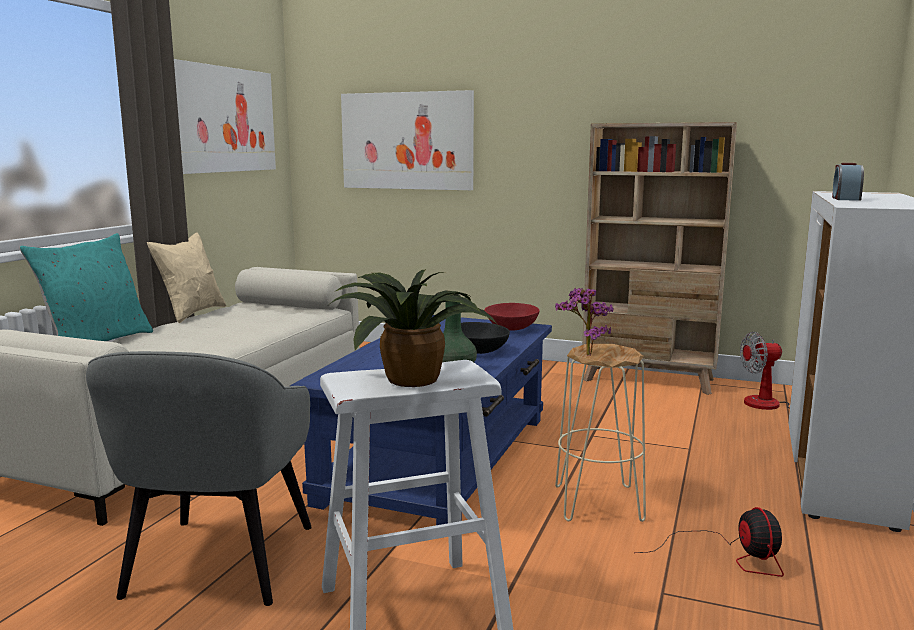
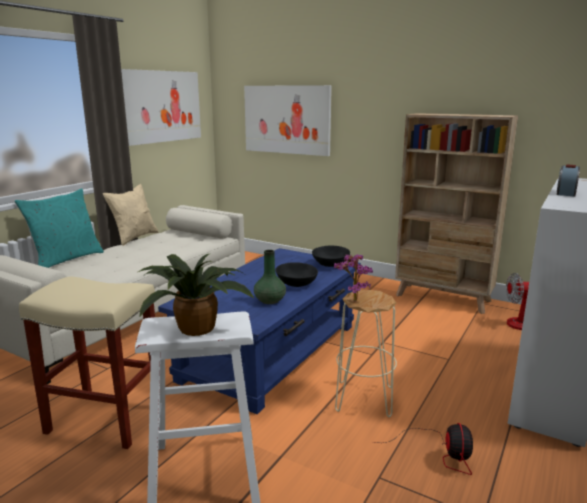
camera: 10 degrees right, 5 degrees up
grey armchair [86,351,312,606] -> beige stool [19,276,155,449]
red bowl [484,303,540,331] -> black bowl [312,246,350,267]

